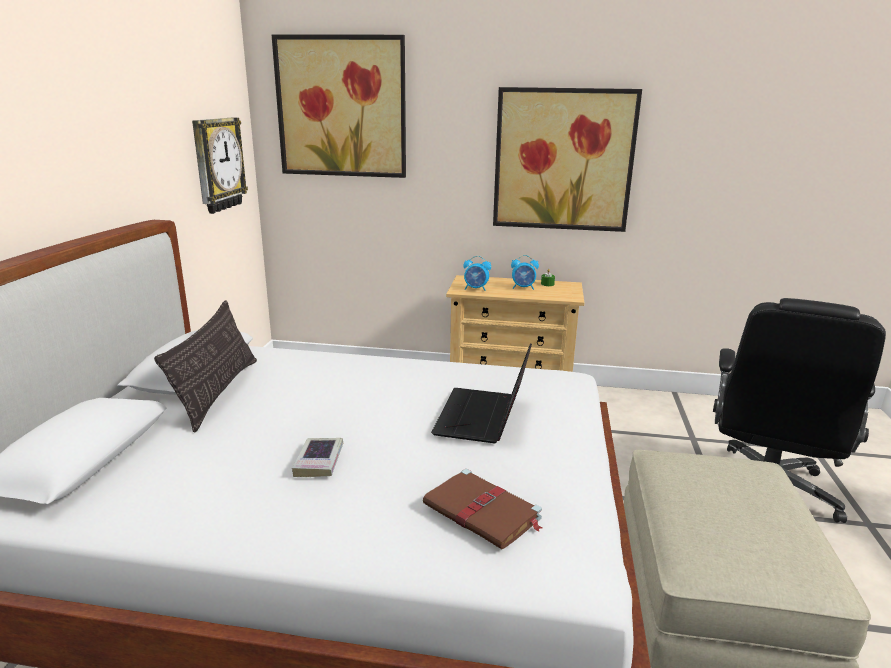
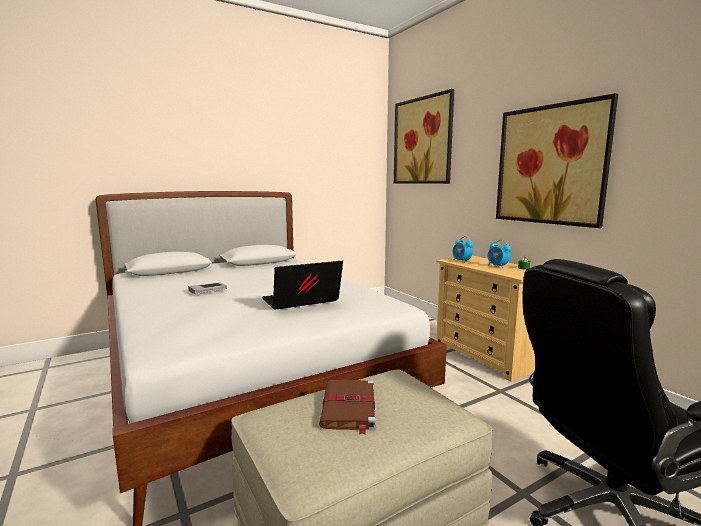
camera: 50 degrees right, 10 degrees down
pillow [154,300,257,432] -> none
wall clock [192,117,248,214] -> none
brown book [423,469,542,549] -> brown book moved to [319,380,376,435]

